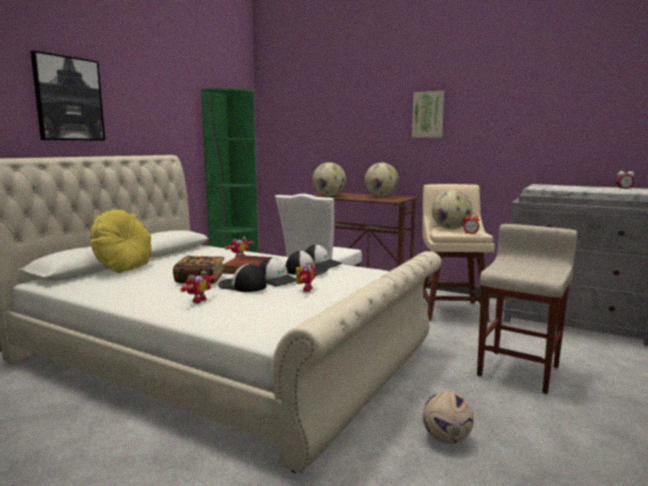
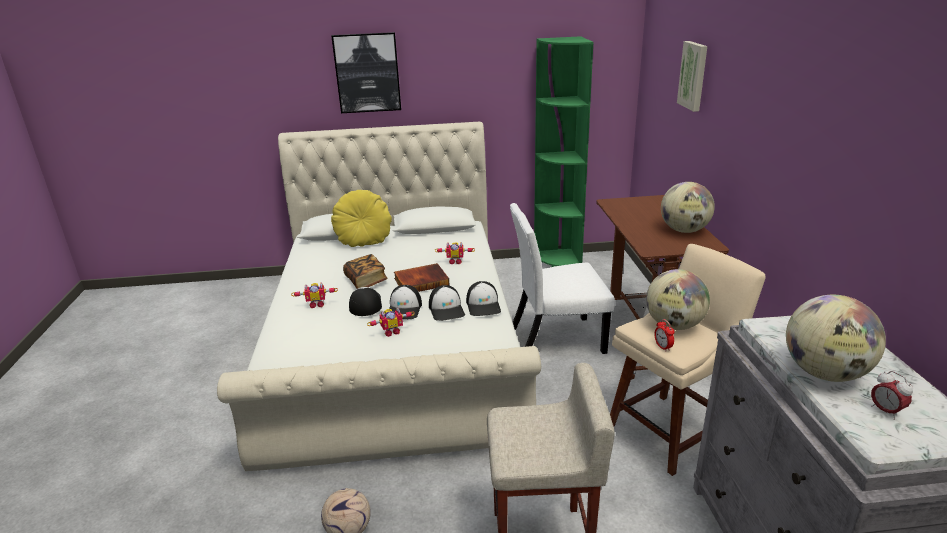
camera: 55 degrees right, 15 degrees up
globe [313,162,346,196] -> globe moved to [786,295,886,382]
picture [412,91,444,138] -> picture moved to [677,41,707,112]

